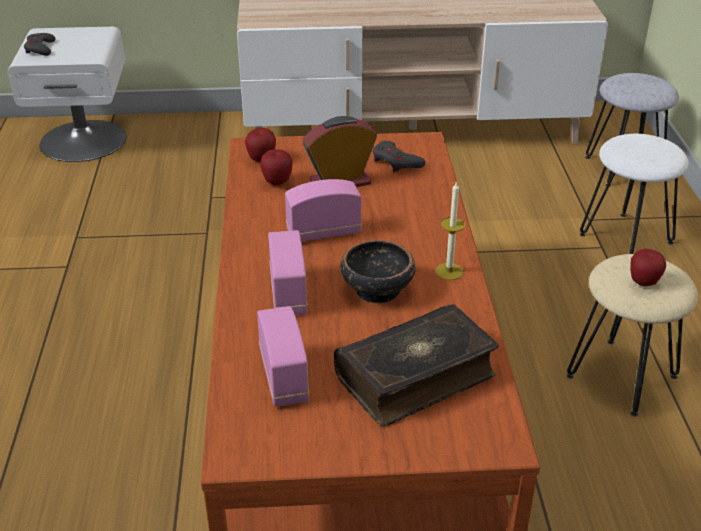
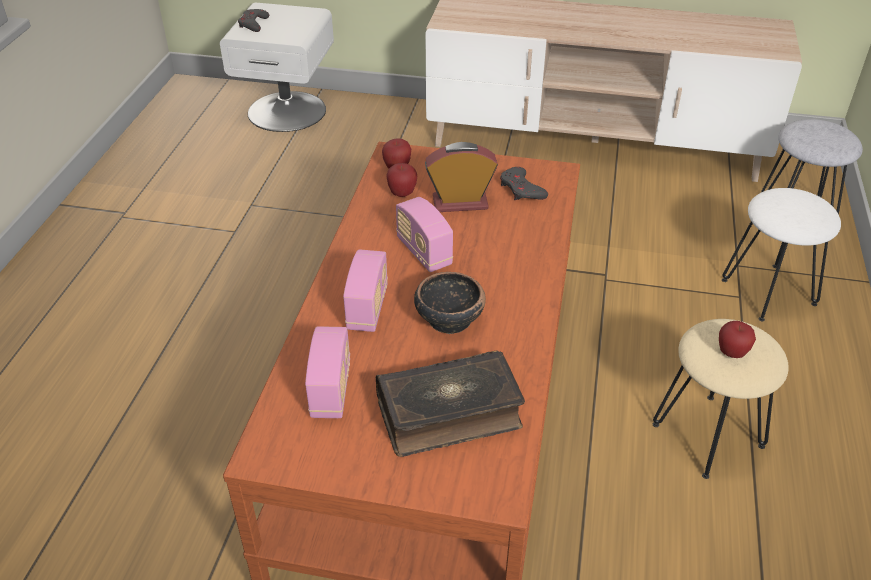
camera: 15 degrees right, 5 degrees up
radio [285,179,362,242] -> radio turned 120 degrees counterclockwise [396,197,453,272]
candle [435,181,465,280] -> none

